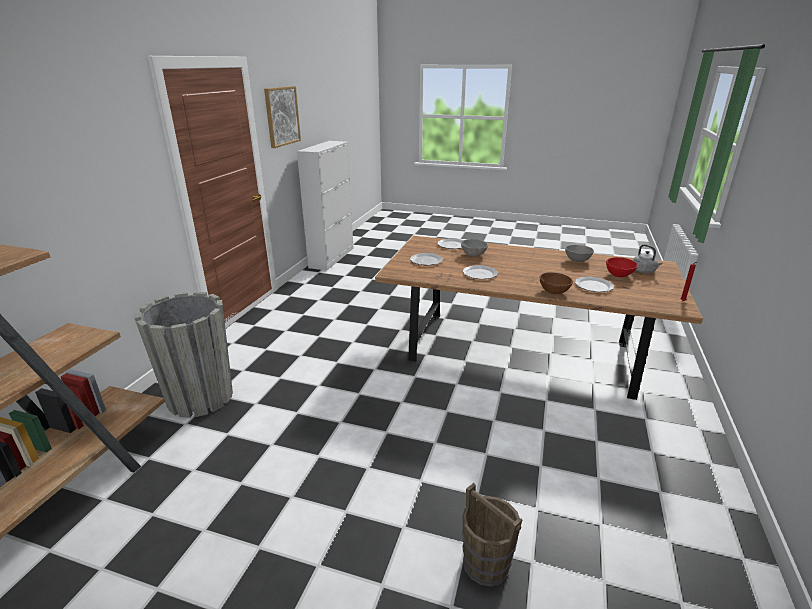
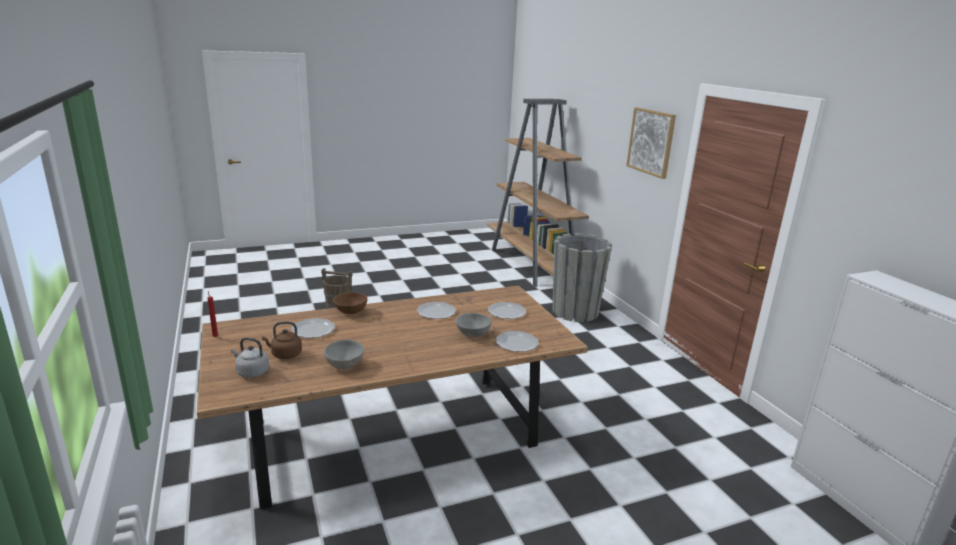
camera: 140 degrees right, 5 degrees down
picture [264,86,301,148] -> picture moved to [626,107,676,179]
red bowl [606,257,638,277] -> brown kettle [262,321,302,359]

